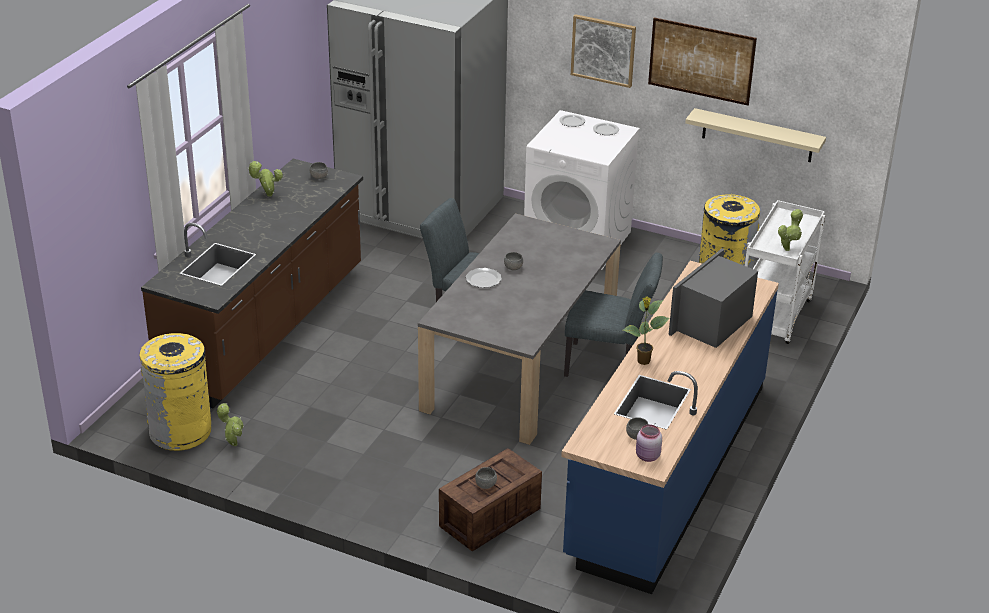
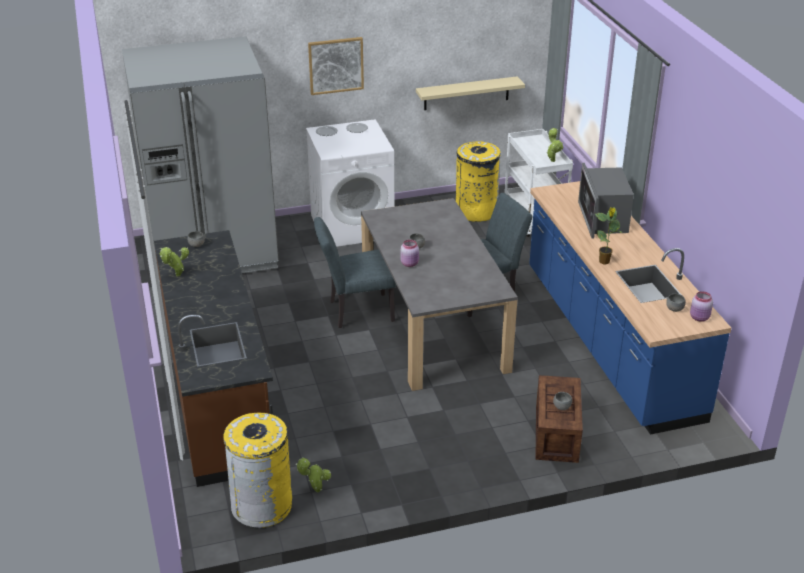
camera: 40 degrees left, 0 degrees up
plate [466,268,502,288] -> pink jar [401,240,419,267]
picture [648,17,757,106] -> none

